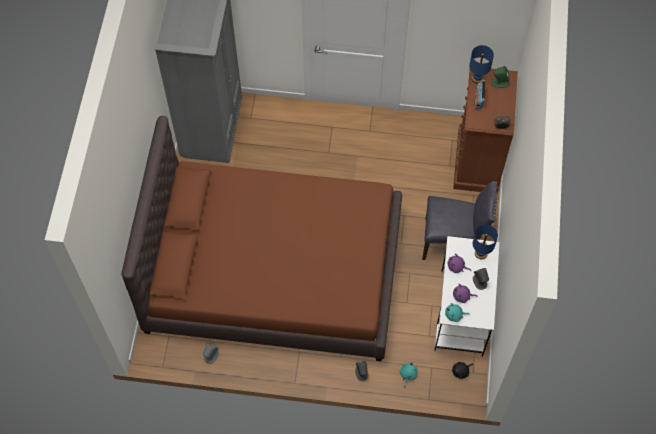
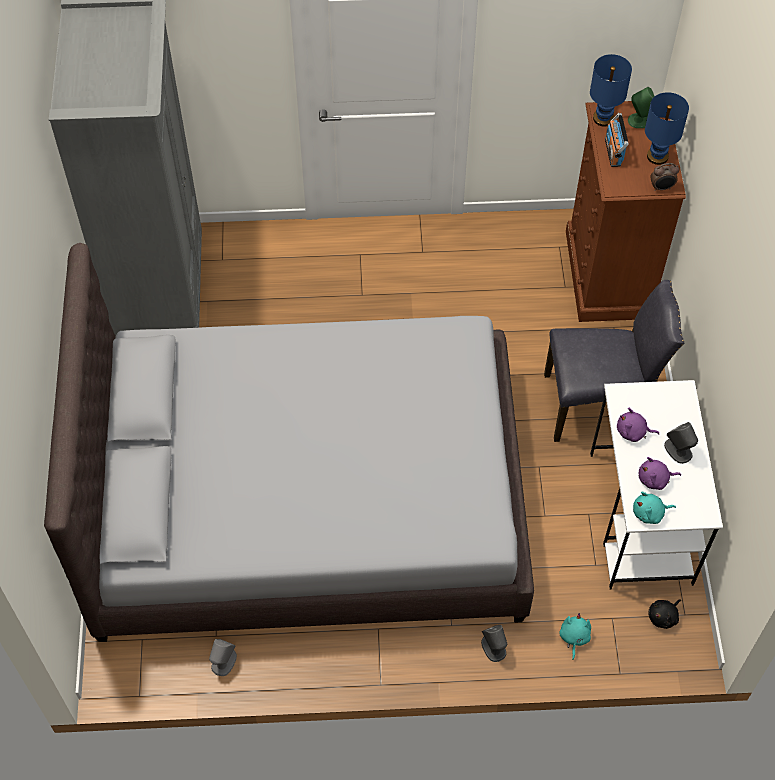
camera: 10 degrees left, 5 degrees down
brown bed [121,115,402,361] -> grey bed [44,243,534,642]
blue table lamp [473,224,498,259] -> blue table lamp moved to [645,92,689,165]

